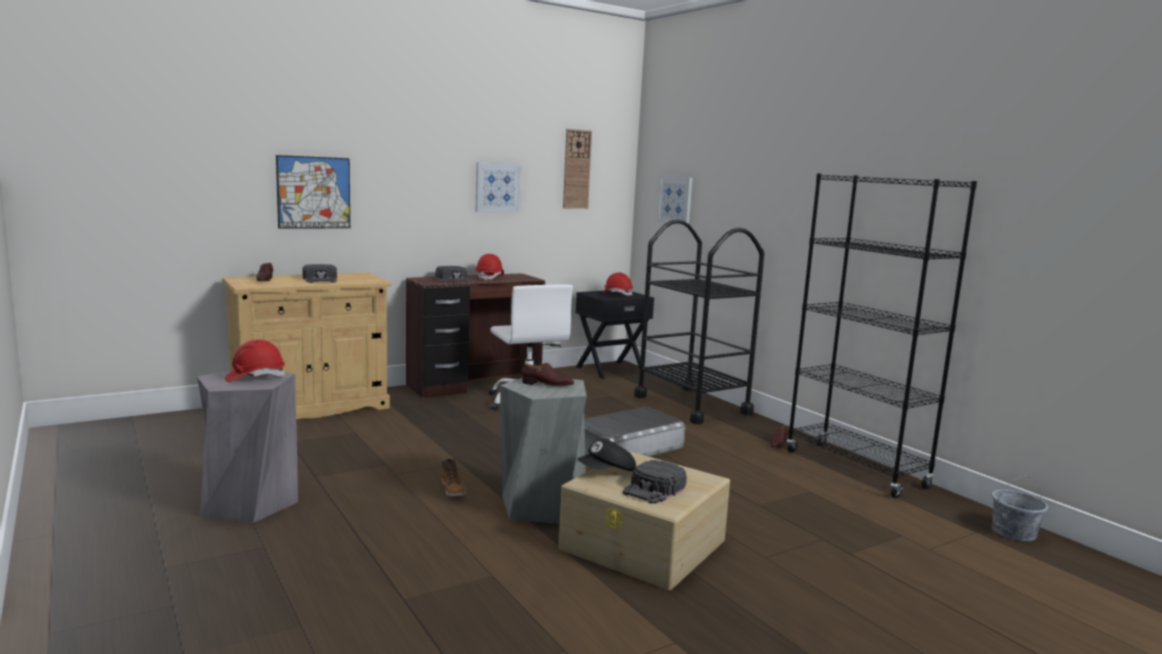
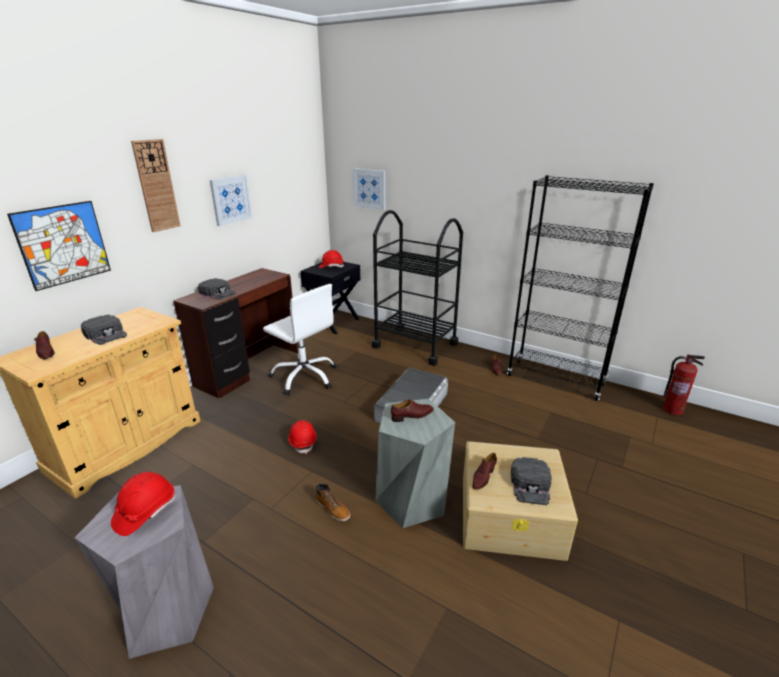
camera: 25 degrees left, 15 degrees up
red hard hat [475,254,504,280] -> red hard hat moved to [288,420,317,454]
wall clock [563,129,592,209] -> wall clock moved to [131,139,181,232]
black cap [577,439,636,471] -> brown shoe [473,453,497,489]
grey bucket [992,475,1048,541] -> fire extinguisher [663,354,705,415]

